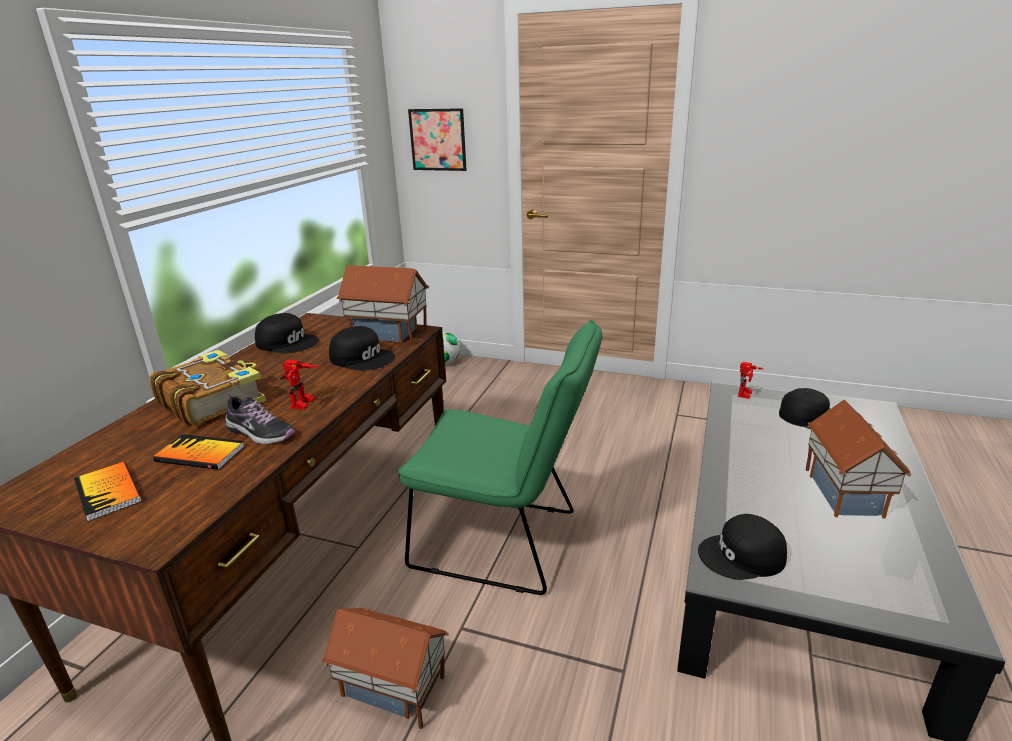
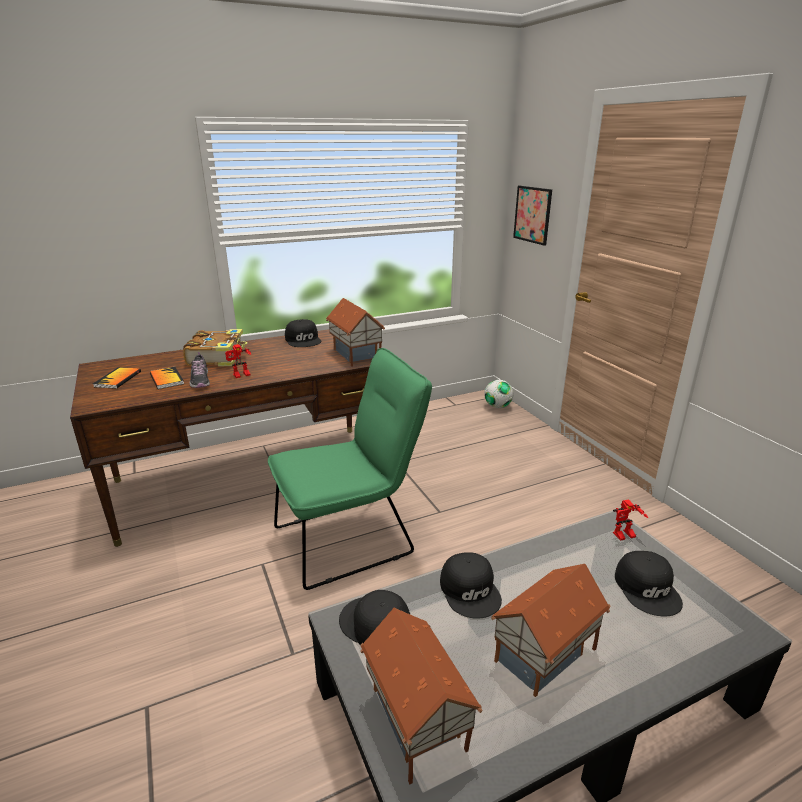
camera: 45 degrees right, 0 degrees up
toy house [322,608,449,730] -> toy house moved to [360,608,483,785]
black cap [329,326,395,371] -> black cap moved to [440,553,502,619]
green chair [397,320,602,595] -> green chair turned 90 degrees counterclockwise [268,348,432,590]

